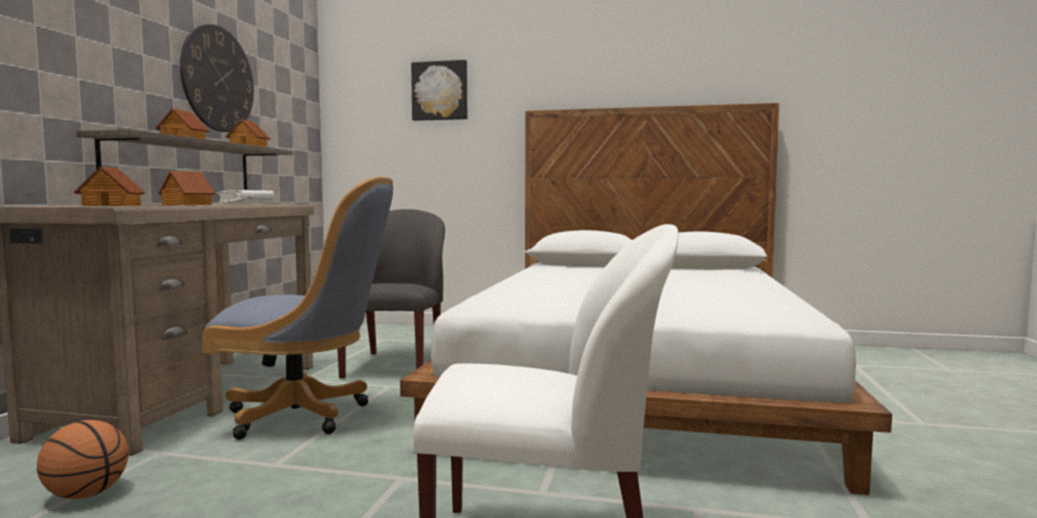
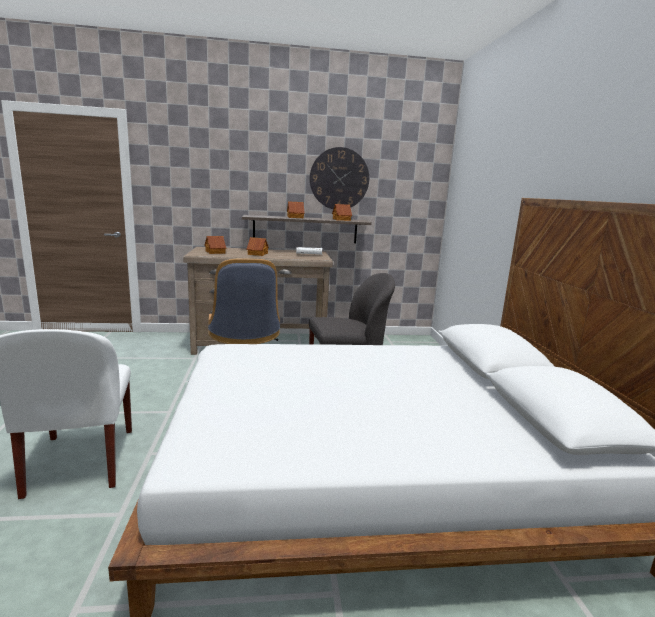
camera: 70 degrees right, 10 degrees up
basketball [37,420,129,499] -> none
picture [411,60,467,121] -> none

